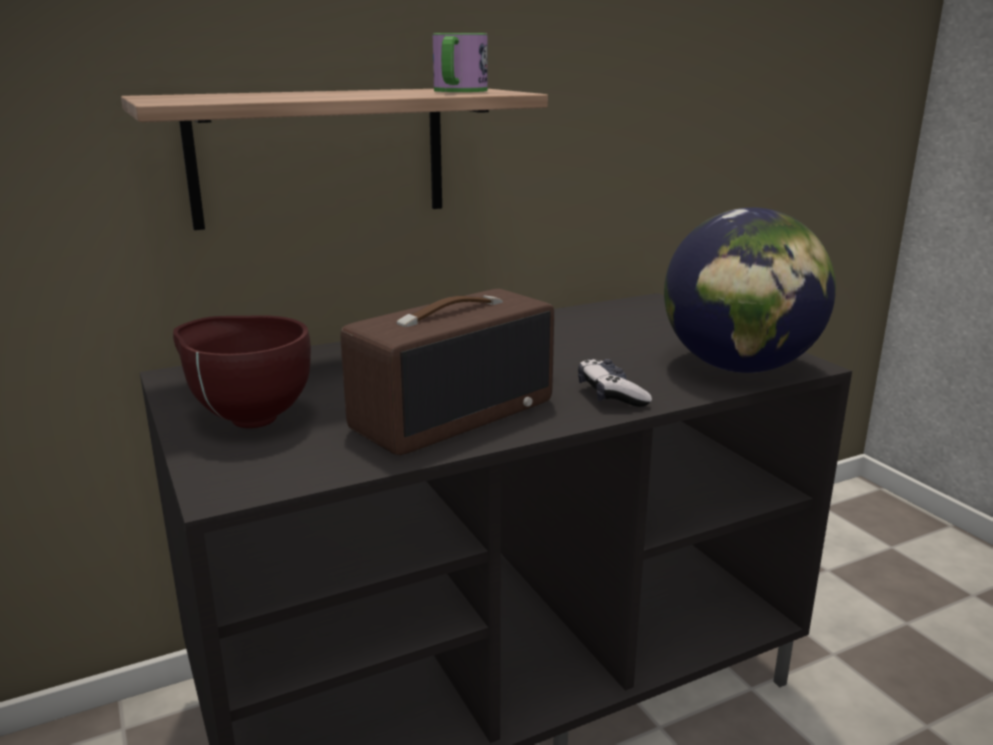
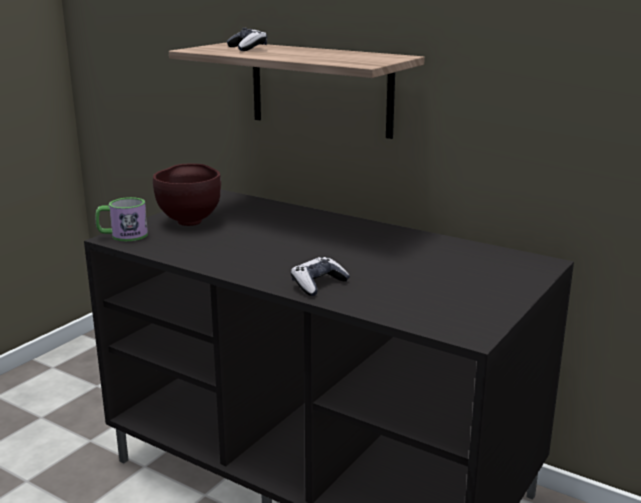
camera: 60 degrees right, 0 degrees up
radio [341,289,554,455] -> none
mug [433,33,488,92] -> mug moved to [95,197,148,241]
globe [664,207,836,373] -> none
none -> game controller [227,28,267,51]

